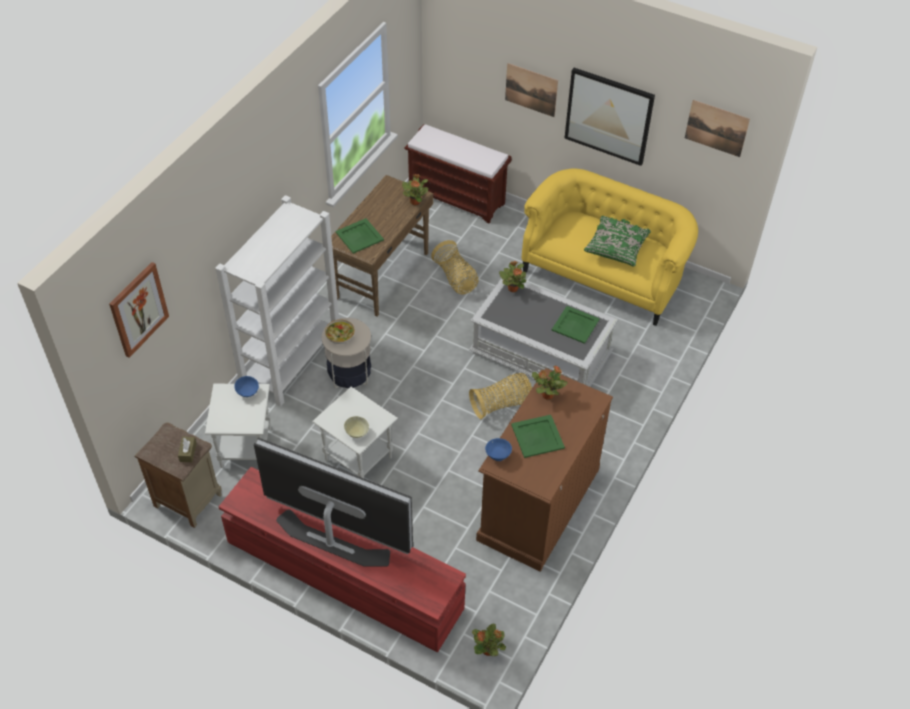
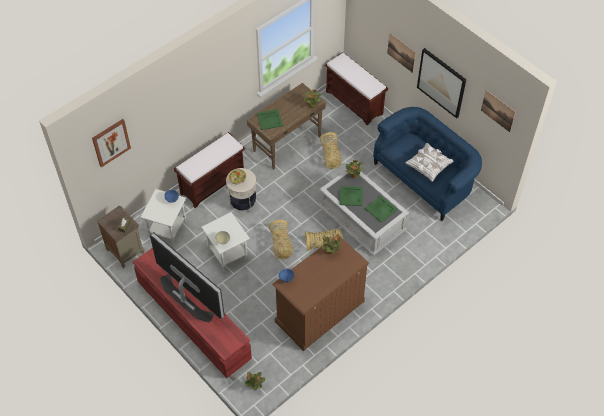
camera: 20 degrees right, 5 degrees up
white bookcase [215,195,339,406] -> brown bench [174,132,245,208]
green tray [511,415,565,458] -> green tray moved to [339,186,363,206]
yellow sofa [522,168,698,326] -> blue sofa [373,107,482,221]
green pillow [584,216,651,267] -> white pillow [406,143,453,182]
none -> basket [269,220,293,259]

